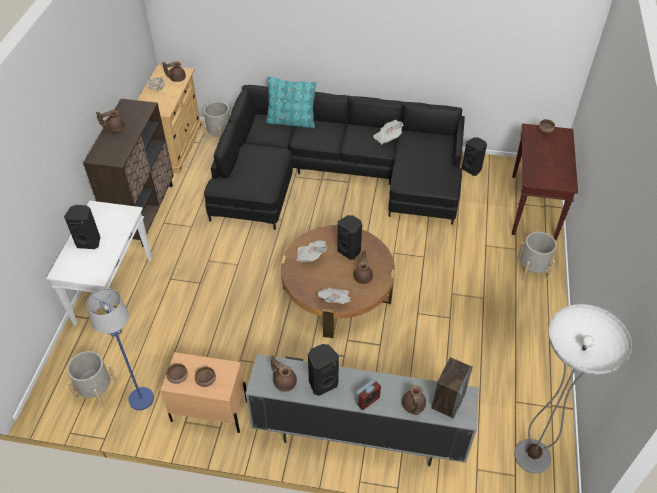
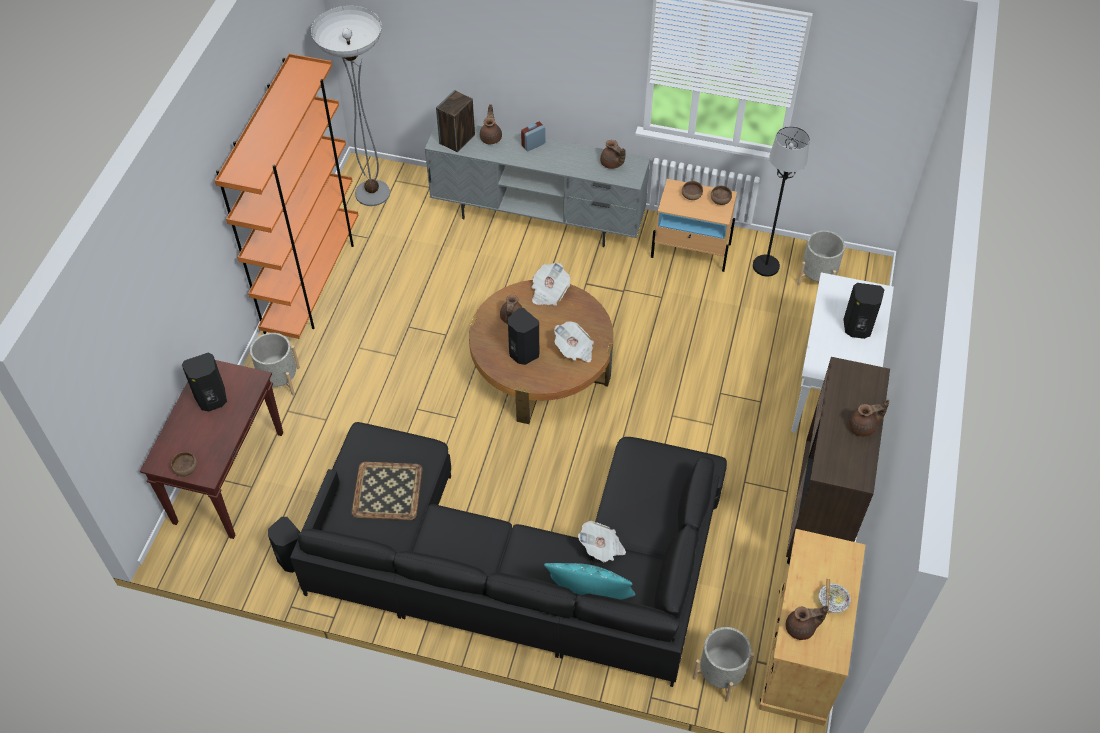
camera: 175 degrees left, 5 degrees up
blue floor lamp [87,288,154,410] -> black floor lamp [753,126,810,277]
black speaker [308,344,339,396] -> black speaker moved to [182,353,227,411]
newspaper [373,120,404,144] -> newspaper moved to [578,521,626,563]
none -> orange bookcase [214,53,358,339]
none -> tray [351,462,422,520]

